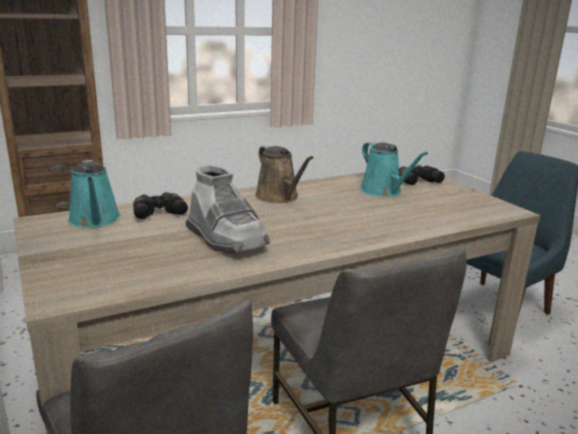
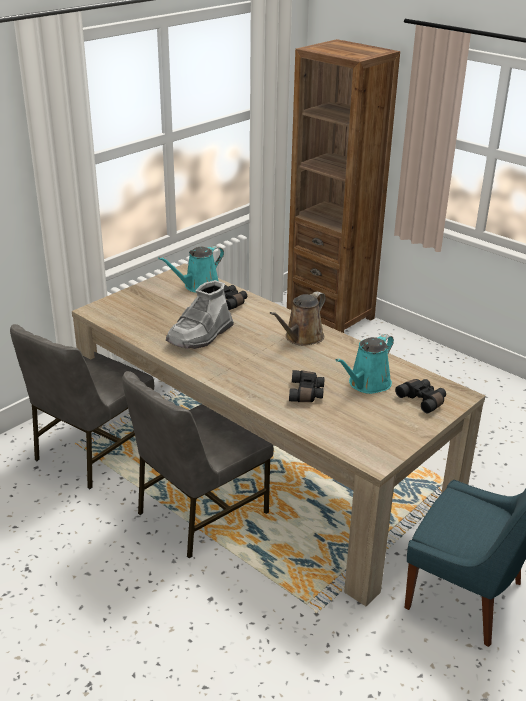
camera: 70 degrees right, 10 degrees up
none -> black binoculars [289,370,325,402]

